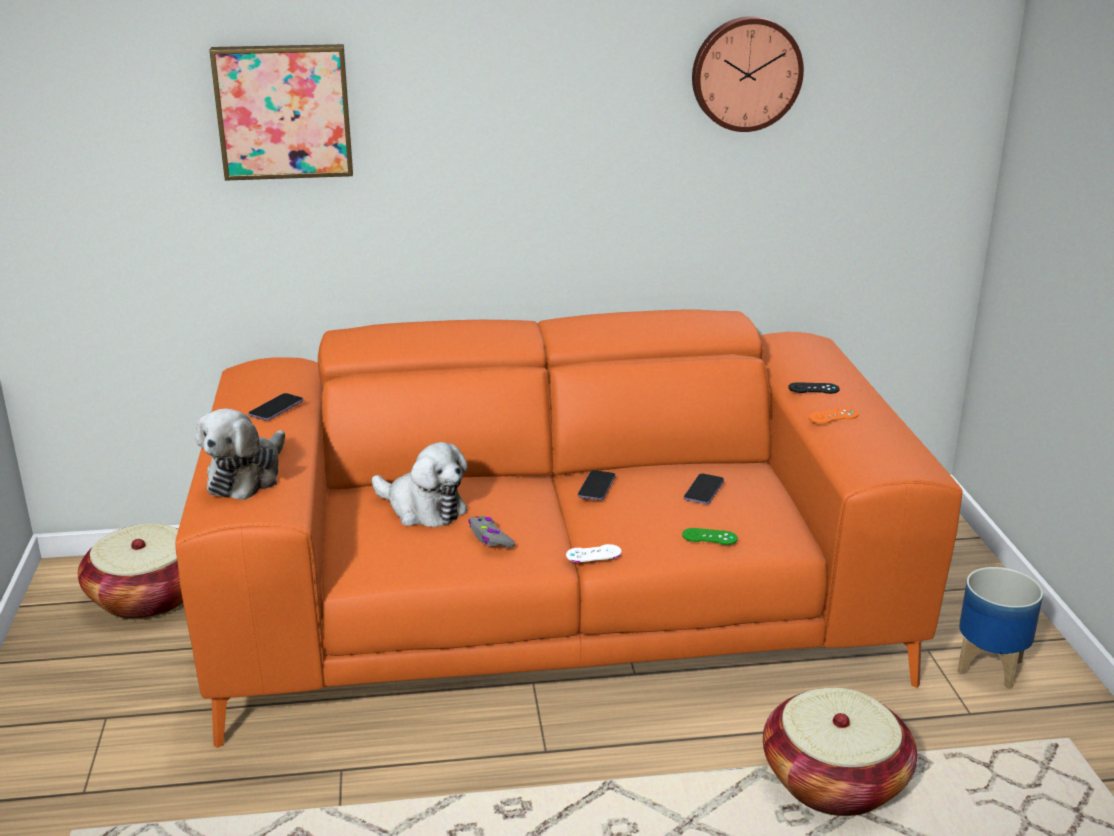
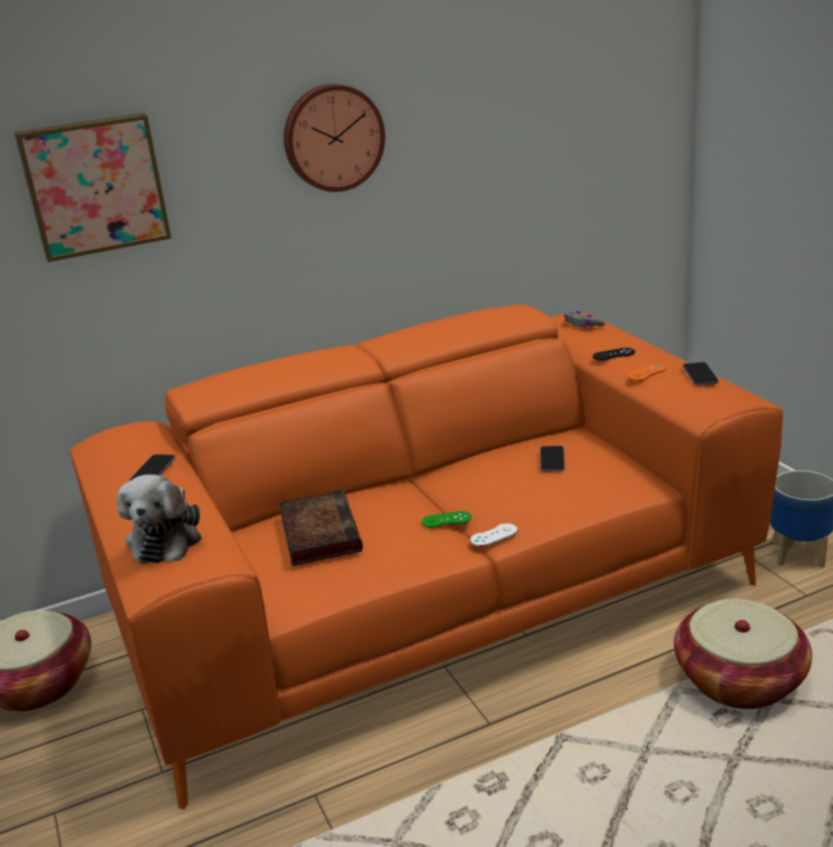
camera: 15 degrees left, 0 degrees up
plush toy [372,442,468,527] -> book [279,490,363,566]
grey game controller [469,516,515,548] -> grey game controller moved to [564,311,605,328]
phone [578,470,616,500] -> phone moved to [683,362,719,385]
green game controller [682,528,738,545] -> green game controller moved to [422,511,471,528]
wall clock [692,16,804,132] -> wall clock moved to [284,84,385,192]

